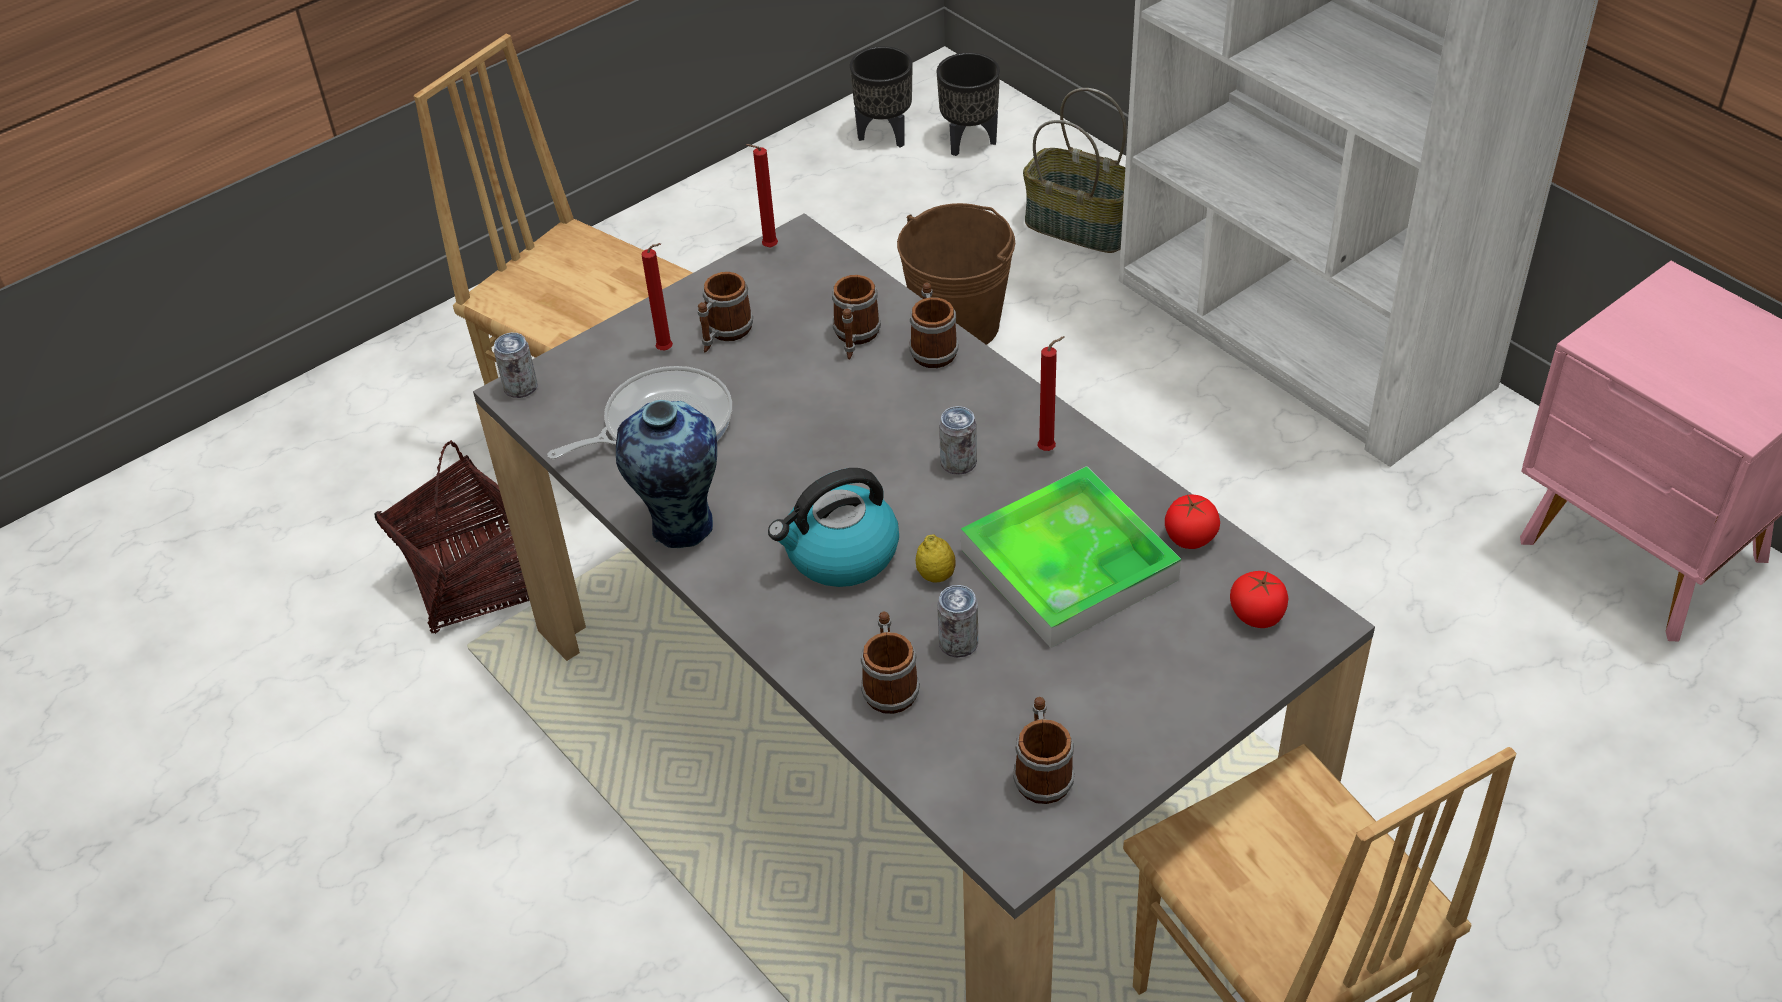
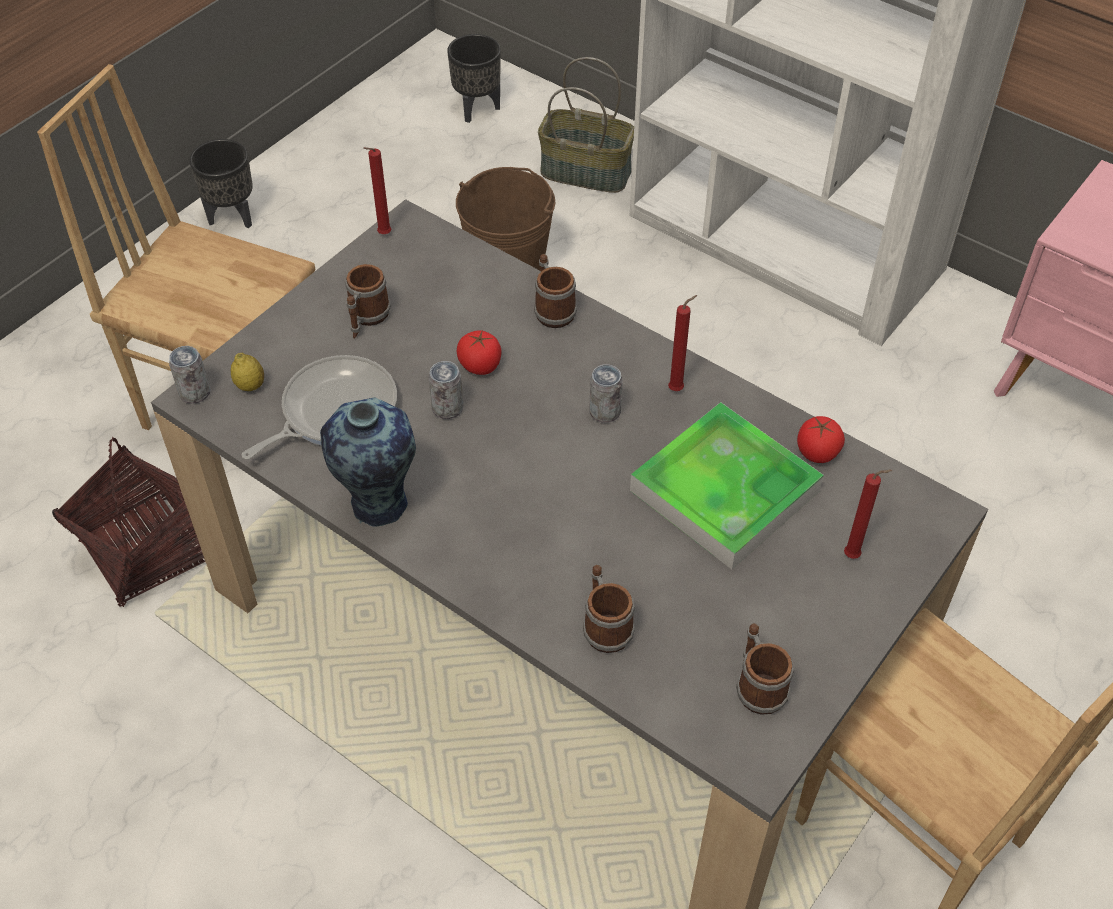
camera: 15 degrees left, 5 degrees up
red candle [641,243,673,350] -> red candle moved to [844,469,892,559]
kettle [768,468,899,587] -> none
mug [832,275,881,359] -> none
black planter [850,46,913,148] -> black planter moved to [189,139,253,228]
lemon [916,534,955,582] -> lemon moved to [231,353,264,391]
can [937,585,978,658] -> can moved to [428,361,463,419]
tomato [1230,571,1288,628] -> tomato moved to [457,330,501,375]

